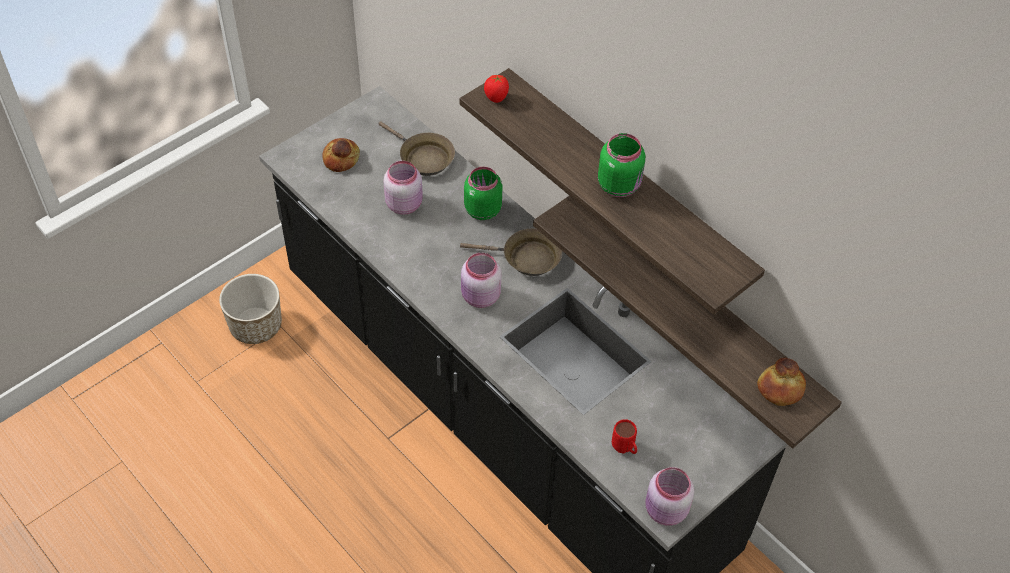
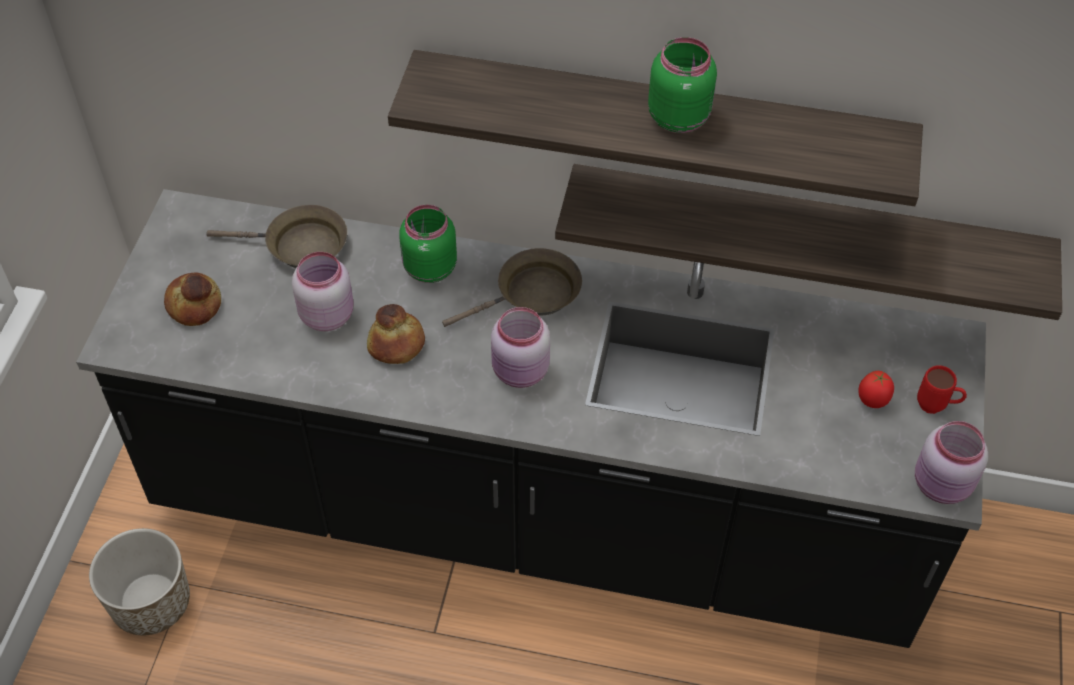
camera: 35 degrees left, 0 degrees up
tomato [484,75,509,103] -> tomato moved to [858,371,894,408]
red mug [612,419,637,454] -> red mug moved to [917,365,967,414]
bread [757,358,806,406] -> bread moved to [367,304,425,364]

